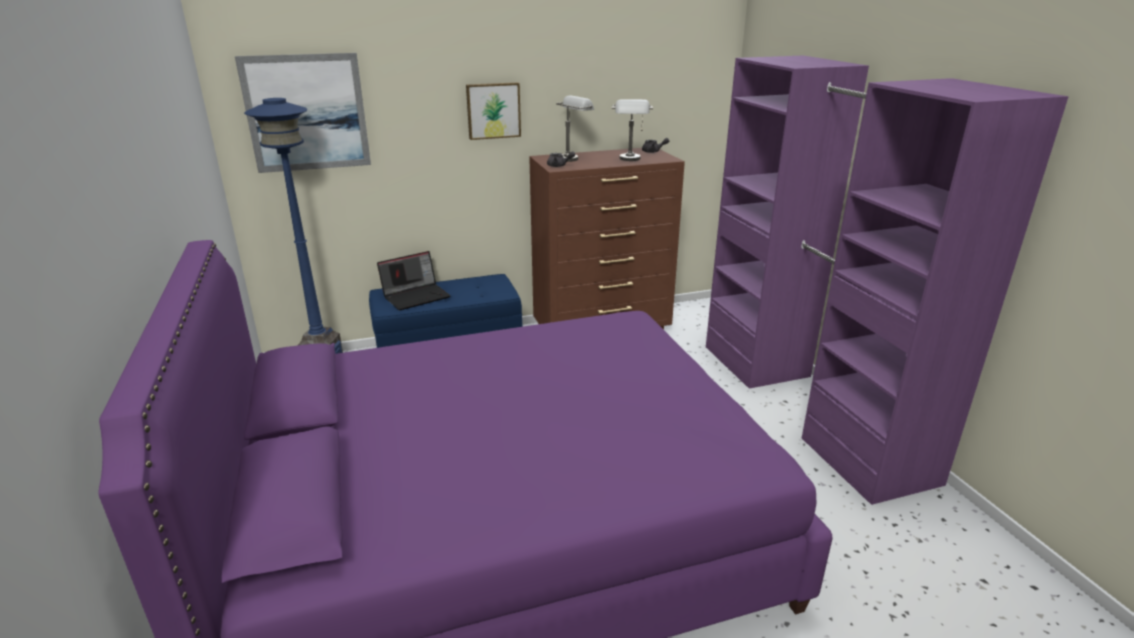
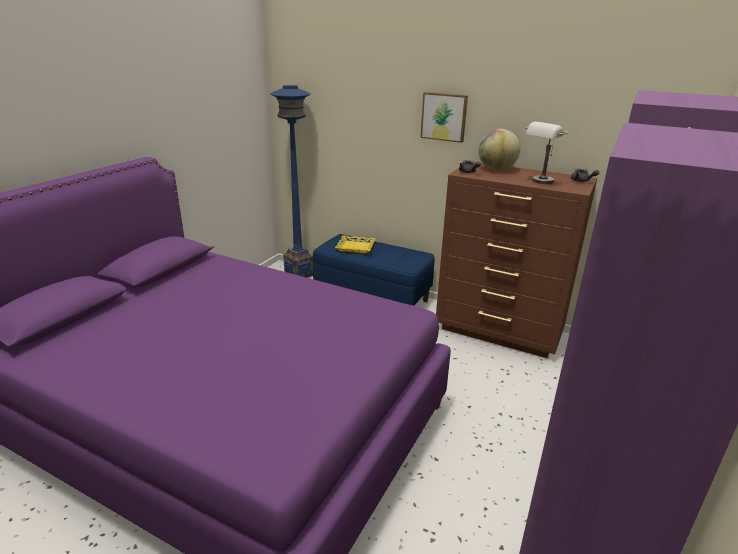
camera: 45 degrees right, 0 degrees up
picture [235,53,371,173] -> none
laptop [377,251,451,310] -> yellow tray [335,235,376,254]
grey table lamp [556,96,594,162] -> globe [478,129,520,171]

